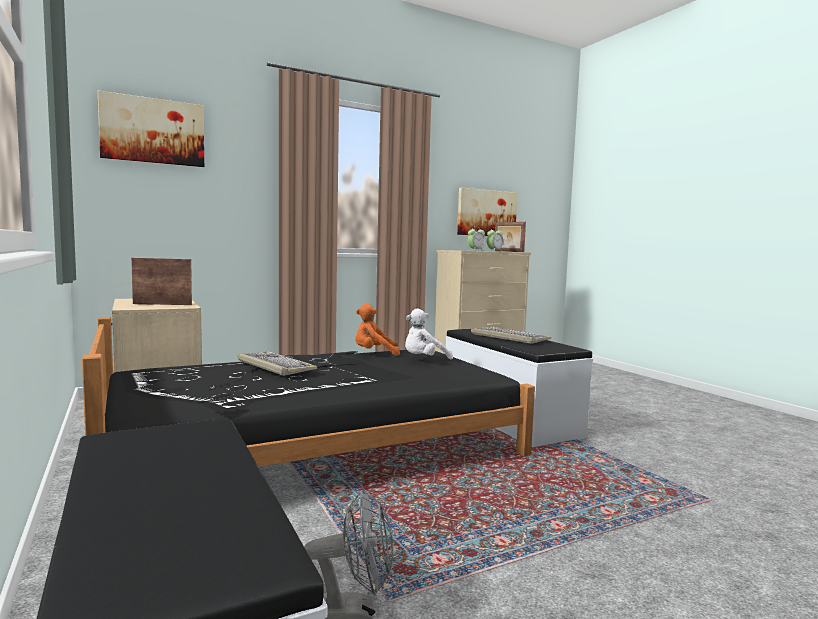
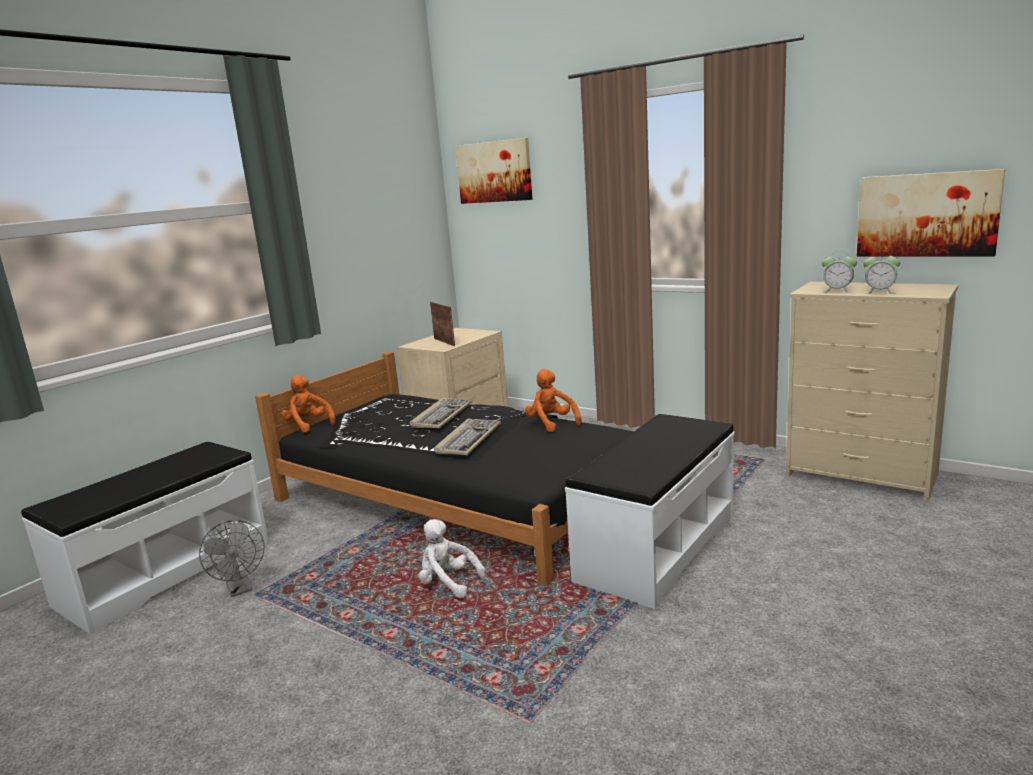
camera: 65 degrees right, 10 degrees up
white plush toy [405,309,453,360] -> white plush toy moved to [419,519,486,598]
keyboard [471,327,551,344] -> keyboard moved to [434,418,501,455]
picture frame [495,222,526,252] -> none
none -> orange plush toy [281,375,336,433]

